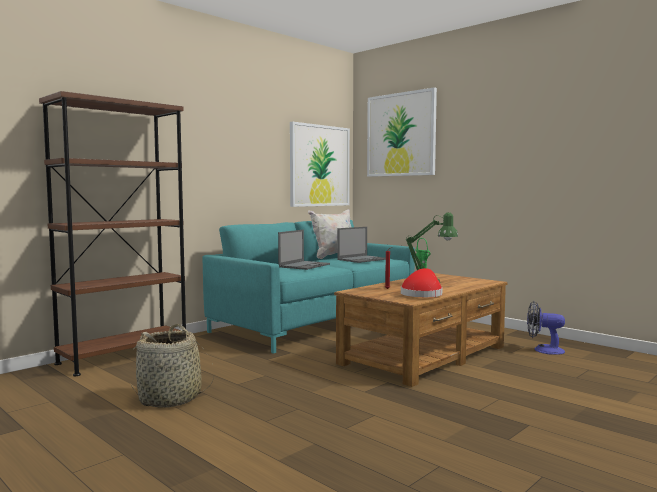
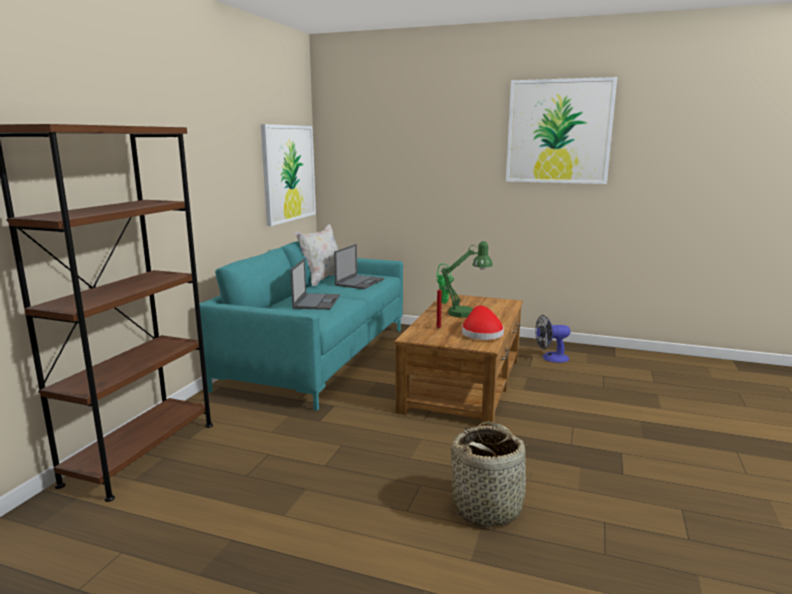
camera: 25 degrees left, 10 degrees up
basket [131,324,214,408] -> basket moved to [448,421,534,527]
picture [367,87,437,177] -> picture moved to [506,77,617,184]

